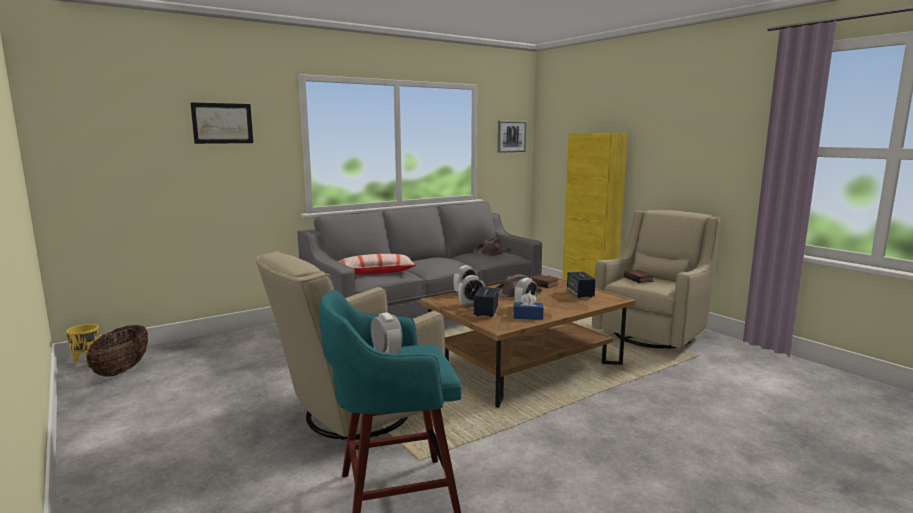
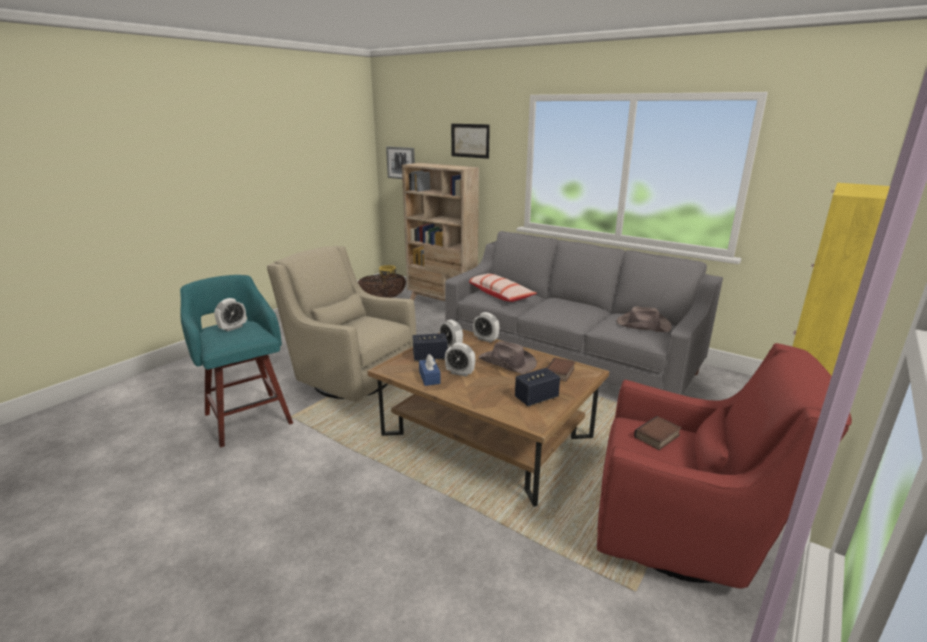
camera: 70 degrees right, 10 degrees up
picture [498,121,527,153] -> picture moved to [386,146,415,179]
beige armchair [592,210,721,348] -> red armchair [597,343,852,588]
none -> beige bookcase [402,163,479,301]

